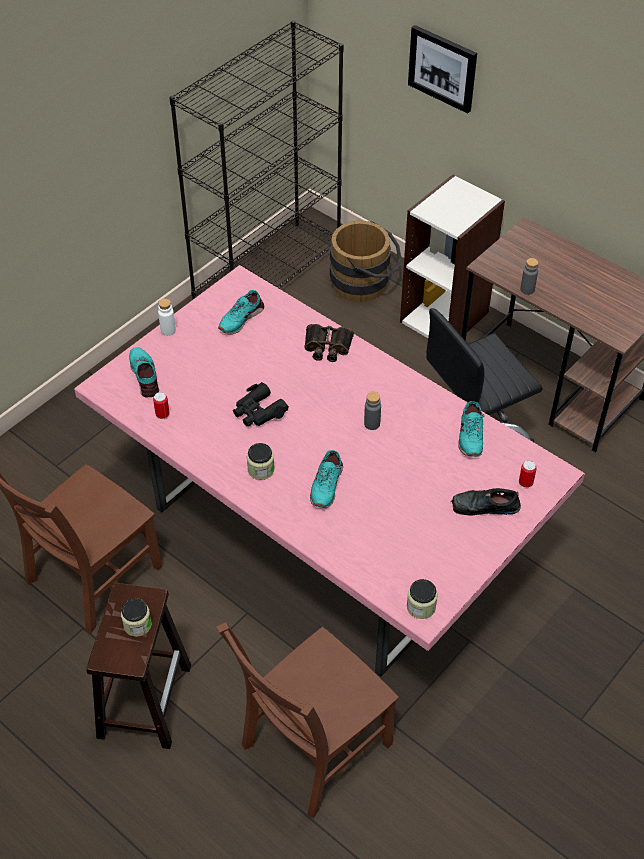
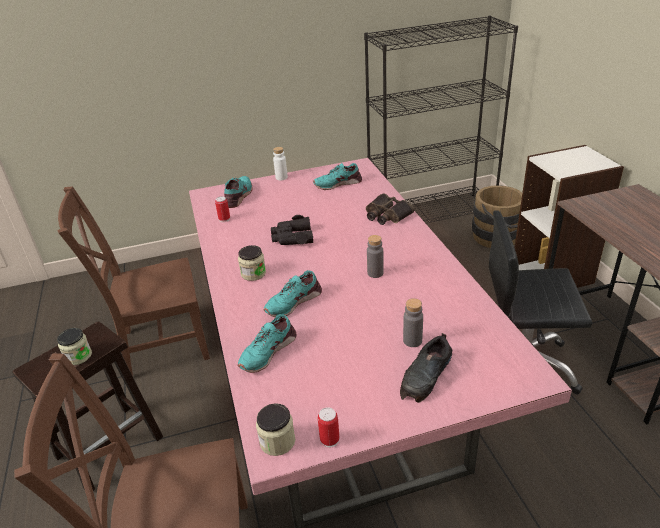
camera: 35 degrees right, 15 degrees down
picture [408,25,477,114] -> none
black shoe [451,488,521,515] -> black shoe turned 90 degrees counterclockwise [400,333,452,403]
turquoise shoe [458,401,485,457] -> turquoise shoe moved to [238,314,296,373]
can [519,460,537,489] -> can moved to [318,407,340,448]
grey bottle [520,258,538,295] -> grey bottle moved to [403,298,423,347]

